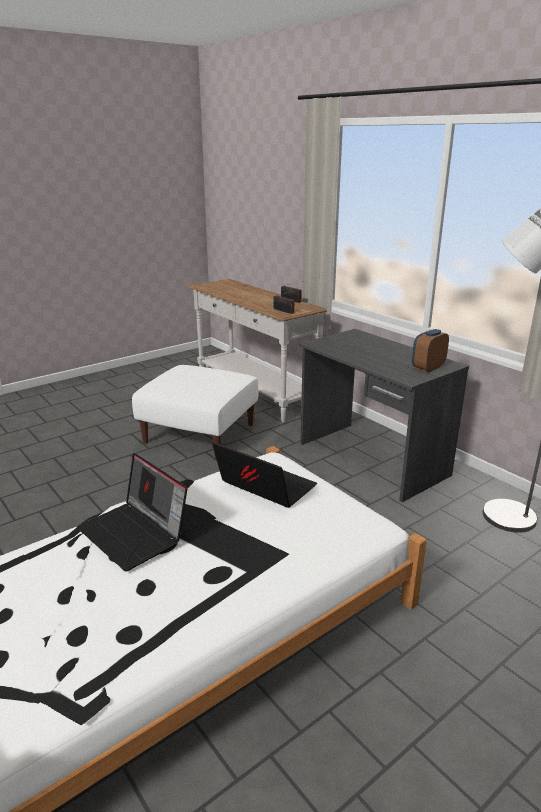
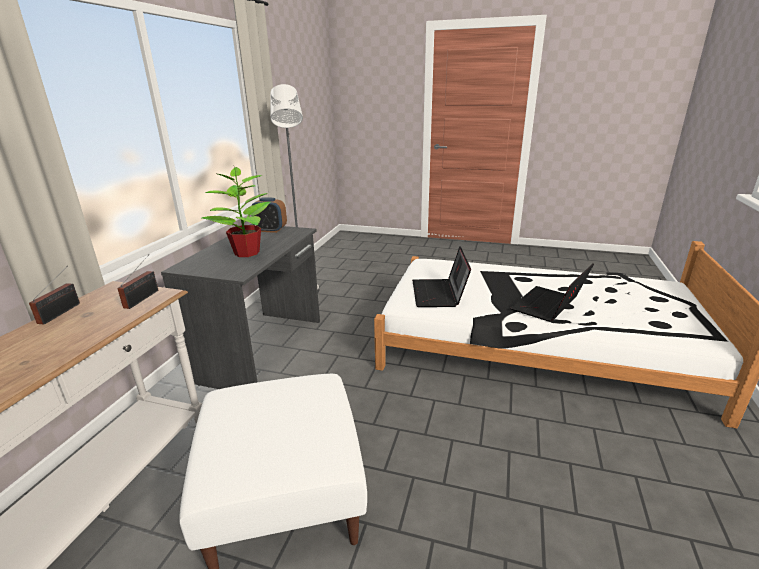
camera: 125 degrees left, 0 degrees up
laptop [77,453,188,572] -> laptop turned 150 degrees counterclockwise [510,263,594,322]
none -> potted plant [202,165,271,257]

